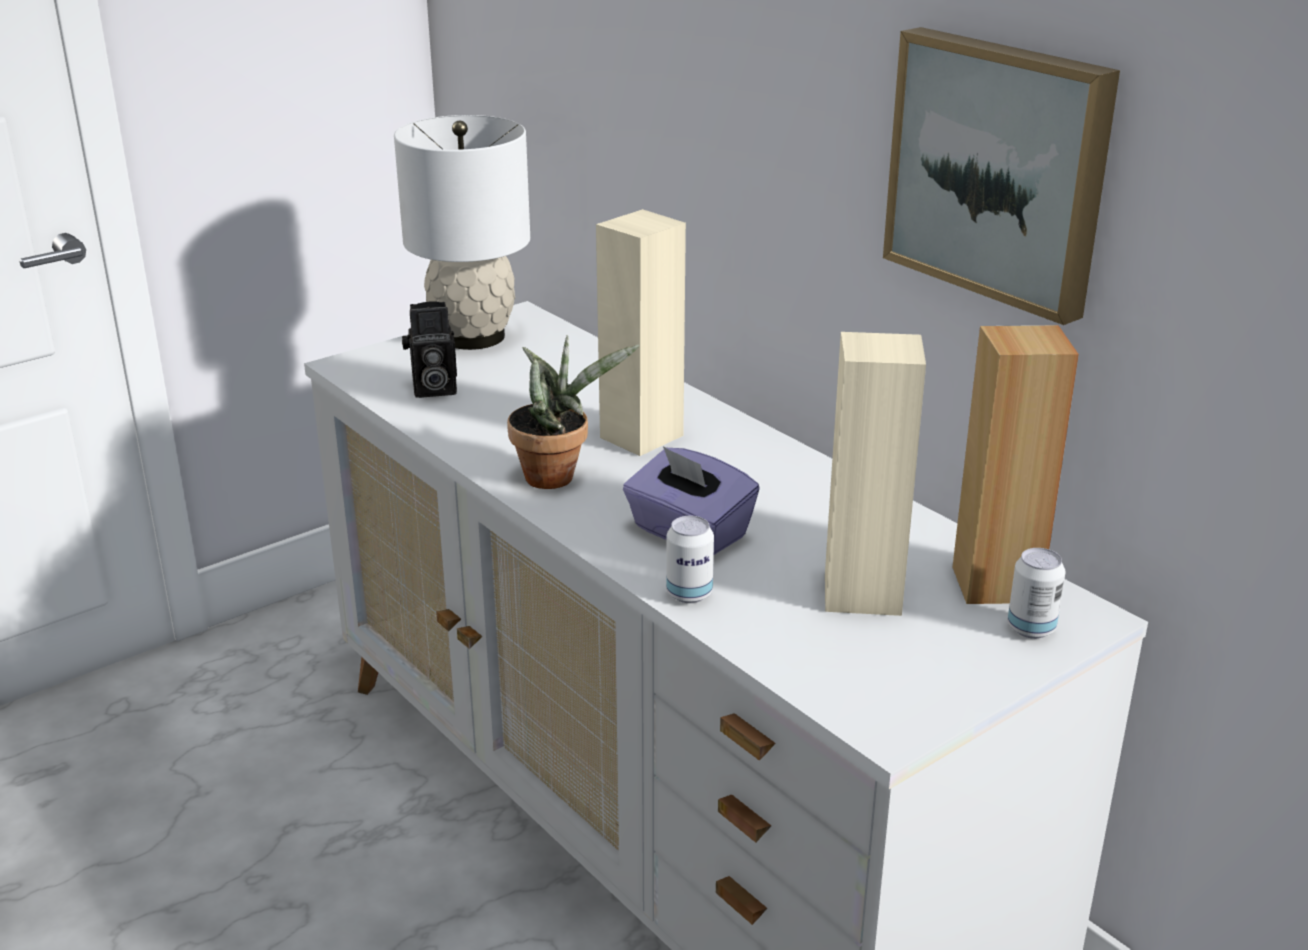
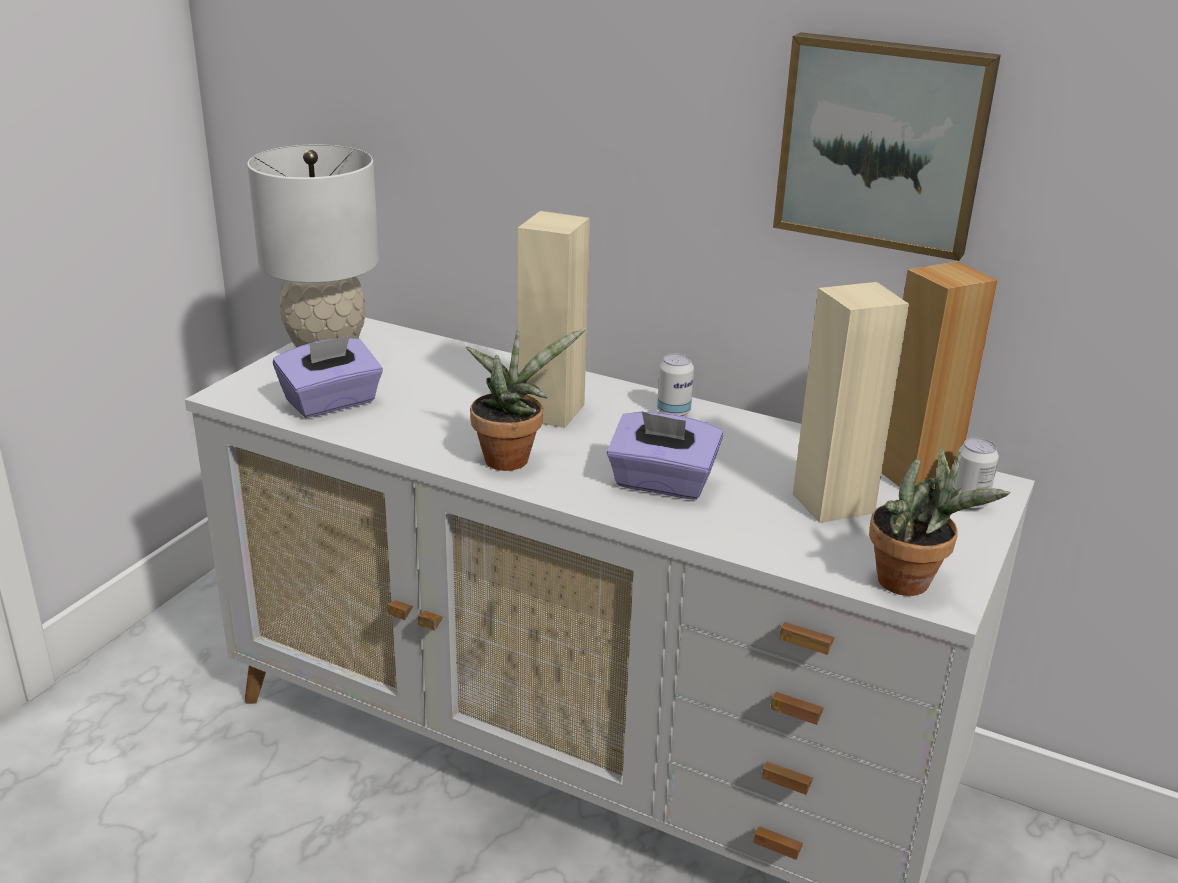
camera: 25 degrees left, 0 degrees up
camera [402,301,457,398] -> purple tissue box [273,336,383,418]
can [666,516,714,603] -> can moved to [657,354,694,416]
none -> potted plant [869,447,1010,596]

